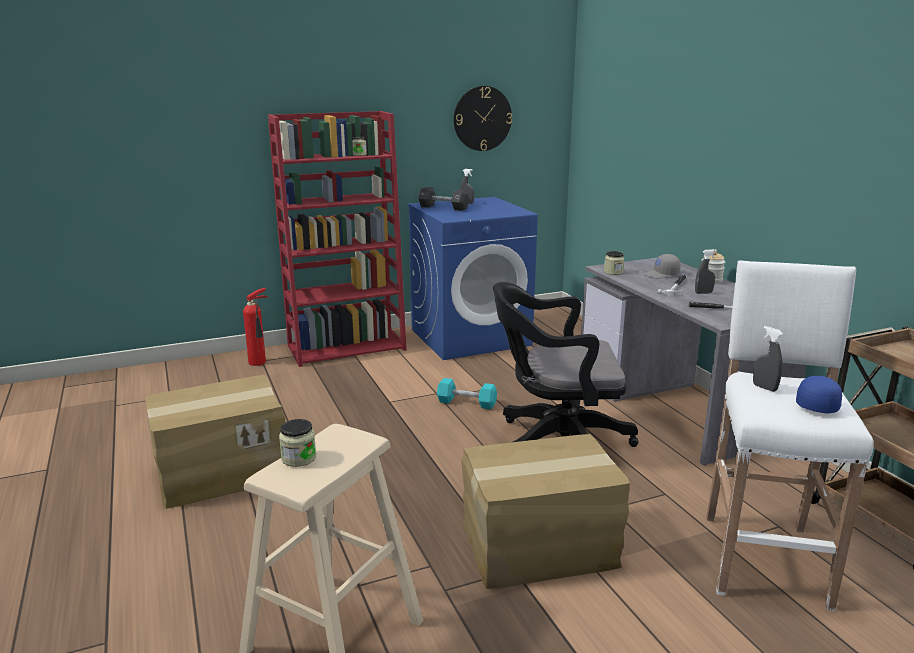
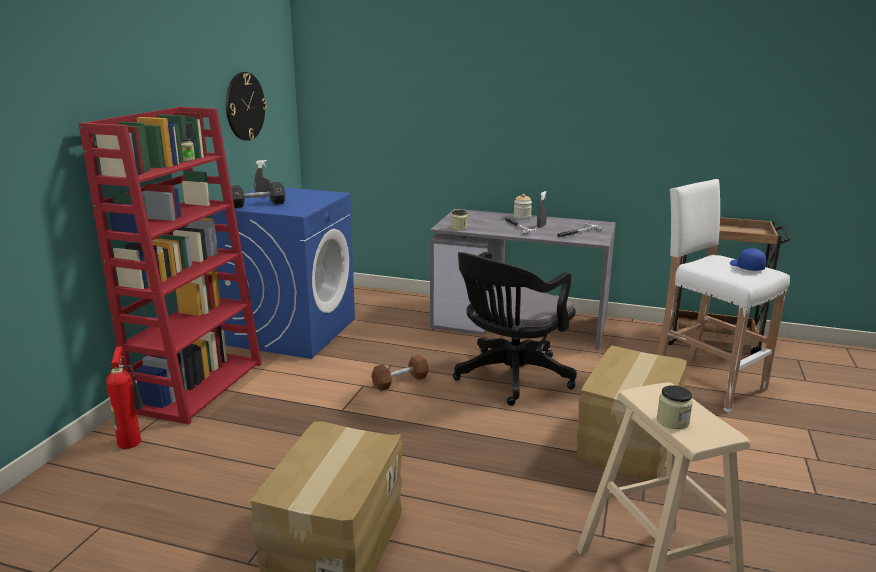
camera: 50 degrees left, 0 degrees up
turquoise dumbbell [437,378,497,410] -> brown dumbbell [371,355,429,391]
grey cap [643,254,681,279] -> none
grey spray bottle [753,326,783,392] -> none

